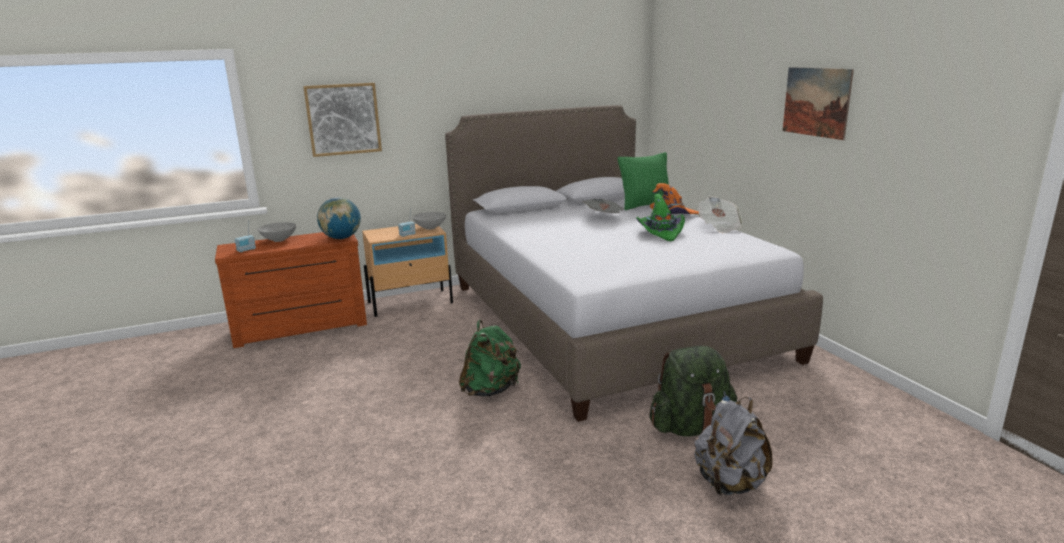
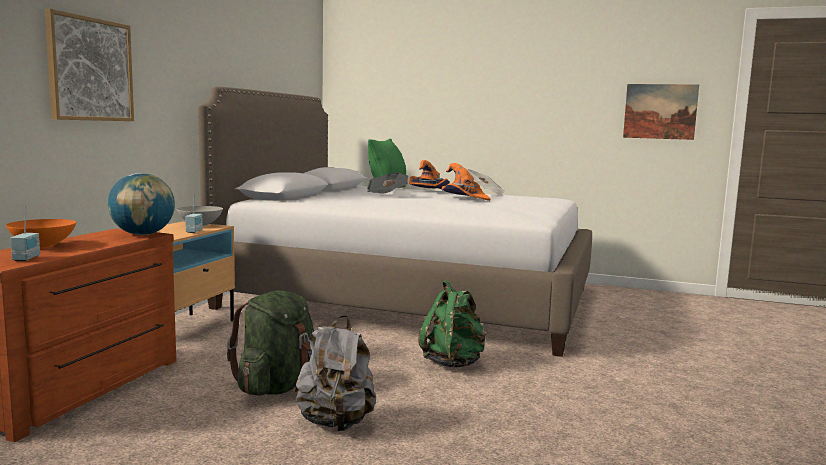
camera: 50 degrees left, 10 degrees down
grey bowl [258,222,296,242] -> orange bowl [6,219,76,248]
green hat [636,194,685,241] -> orange hat [442,163,491,201]
green backpack [649,346,737,437] -> green backpack moved to [227,291,314,396]
grey backpack [694,397,773,495] -> grey backpack moved to [295,315,376,431]
picture [783,67,854,140] -> picture moved to [623,84,699,140]

